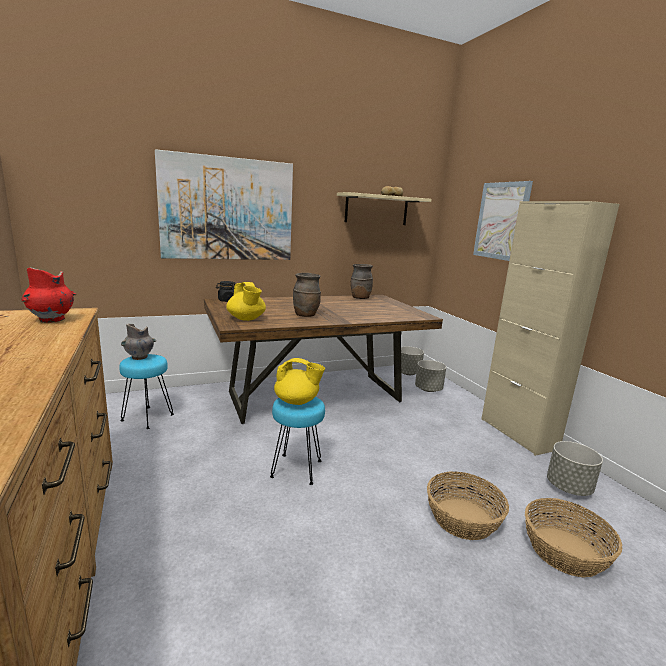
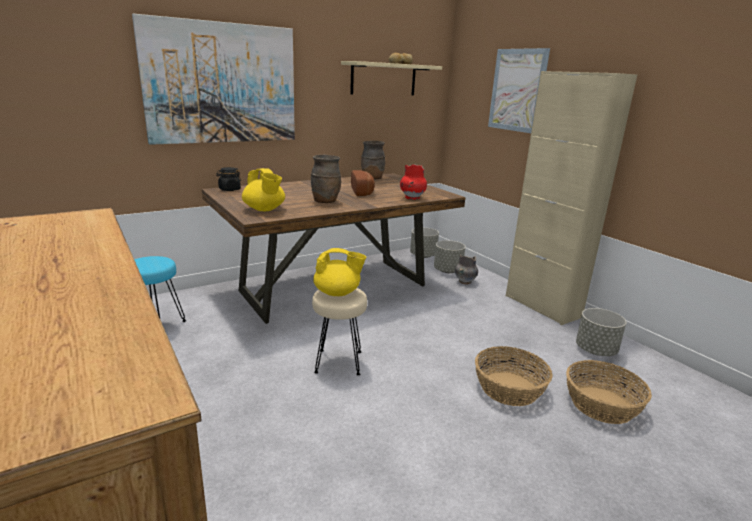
camera: 10 degrees left, 5 degrees up
red vase [21,267,76,323] -> red vase moved to [400,164,427,200]
grey vase [121,324,156,360] -> grey vase moved to [455,254,478,284]
turquoise stool [270,397,325,485] -> beige stool [312,288,367,375]
none -> bread [351,170,375,196]

